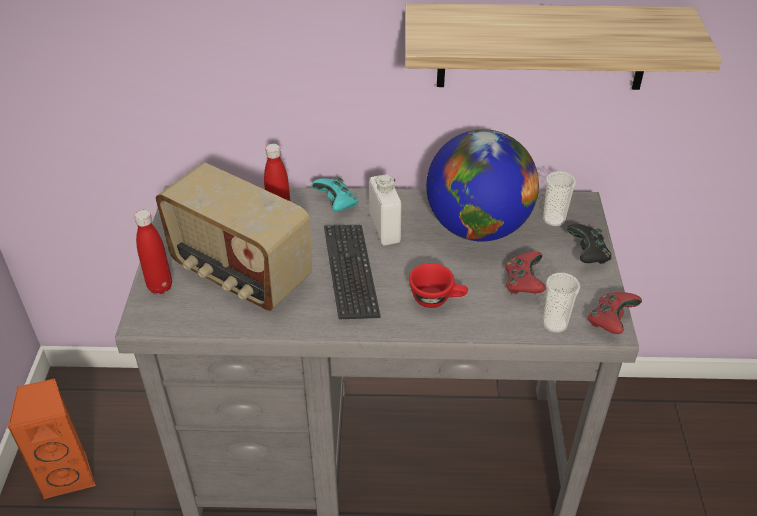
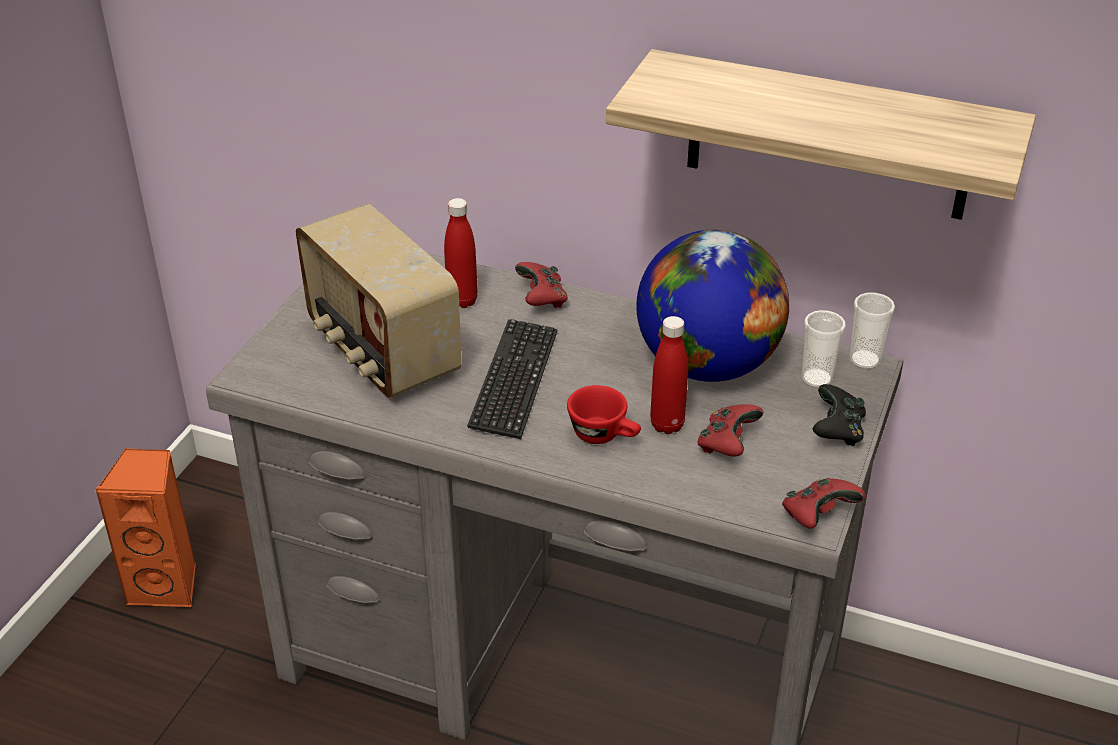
camera: 20 degrees right, 5 degrees down
red bottle [134,210,172,294] -> red bottle moved to [650,316,688,434]
turquoise game controller [312,178,359,211] -> red game controller [515,262,568,308]
white bottle [369,174,402,245] -> none
cup [543,273,580,333] -> cup moved to [850,293,895,369]

